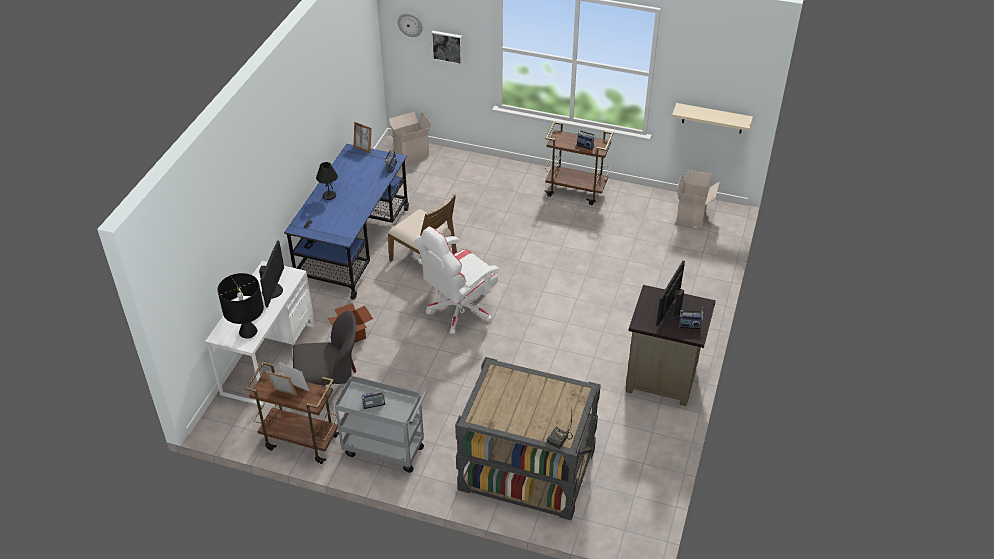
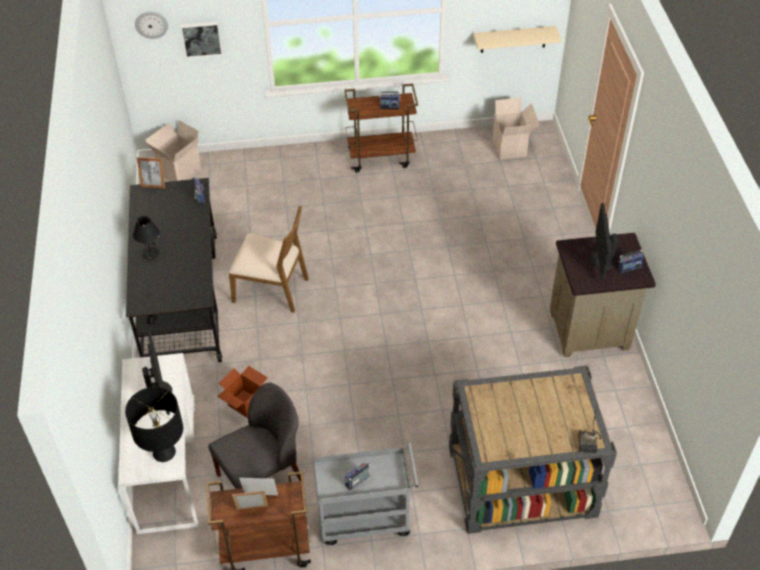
camera: 25 degrees left, 5 degrees up
blue desk [284,144,409,300] -> black desk [126,178,223,362]
white office chair [415,226,499,334] -> none

